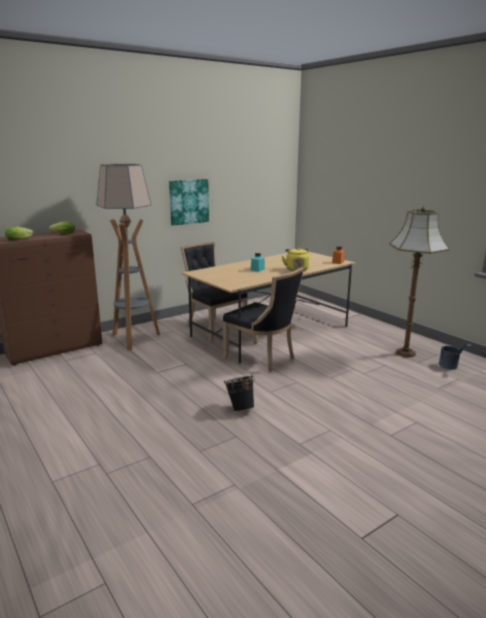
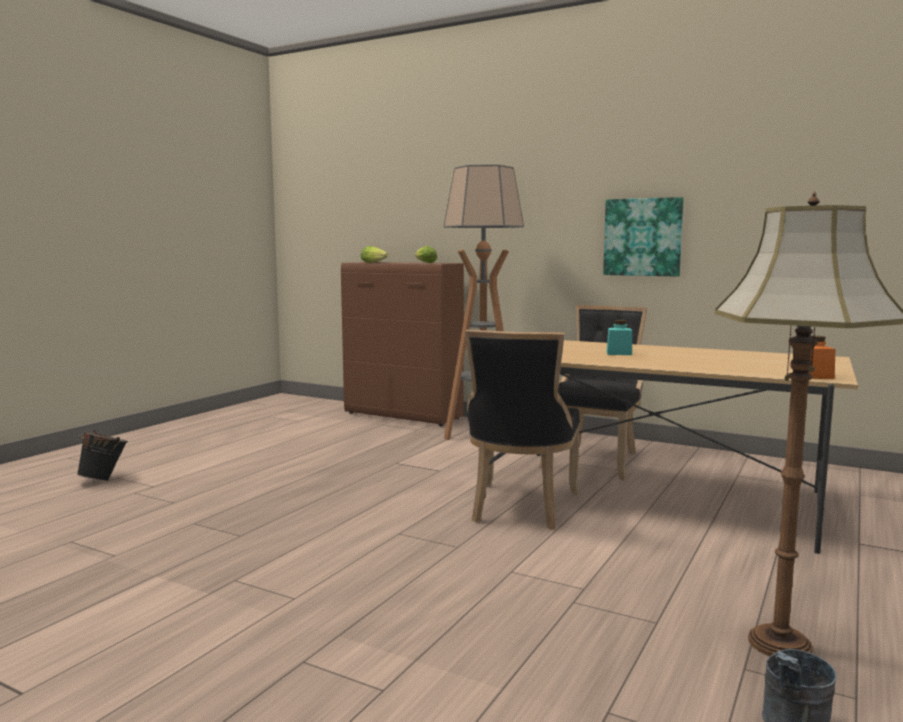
camera: 65 degrees right, 10 degrees down
black bucket [224,374,255,411] -> black bucket moved to [77,430,128,481]
yellow kettle [282,248,309,271] -> none

